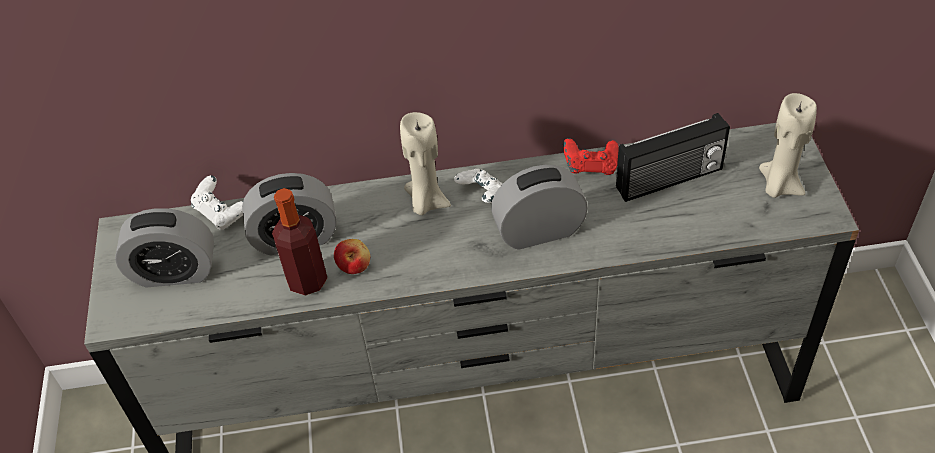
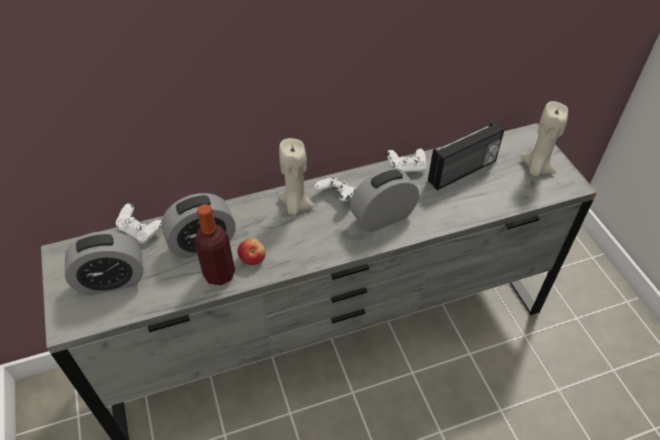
camera: 15 degrees left, 0 degrees up
red game controller [563,138,619,175] -> white game controller [387,148,427,173]

